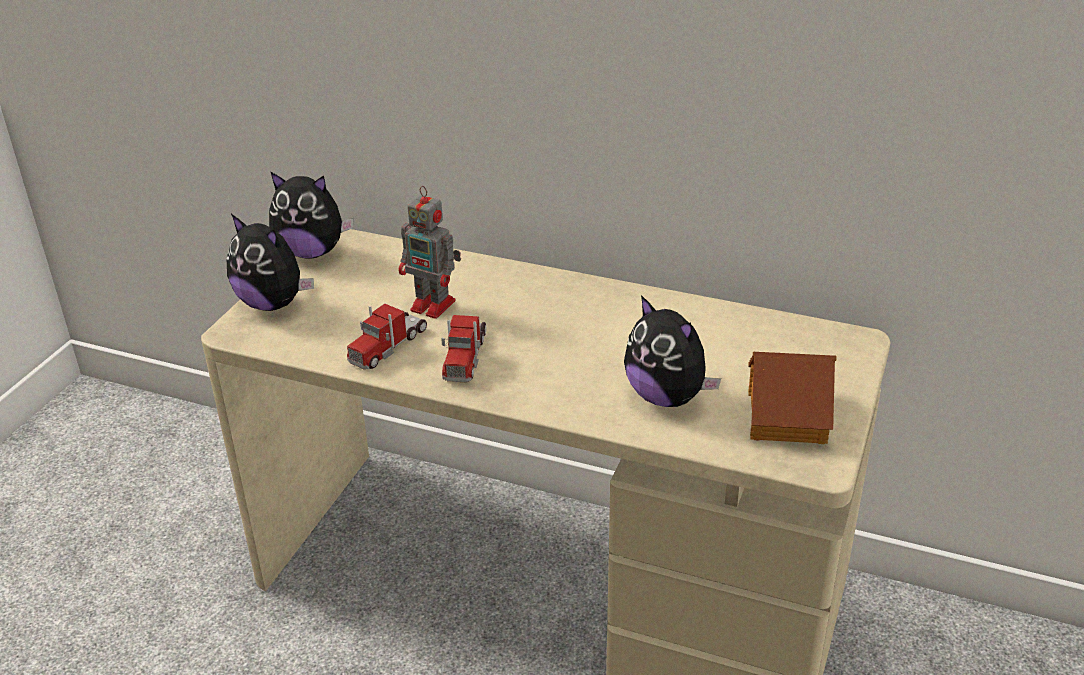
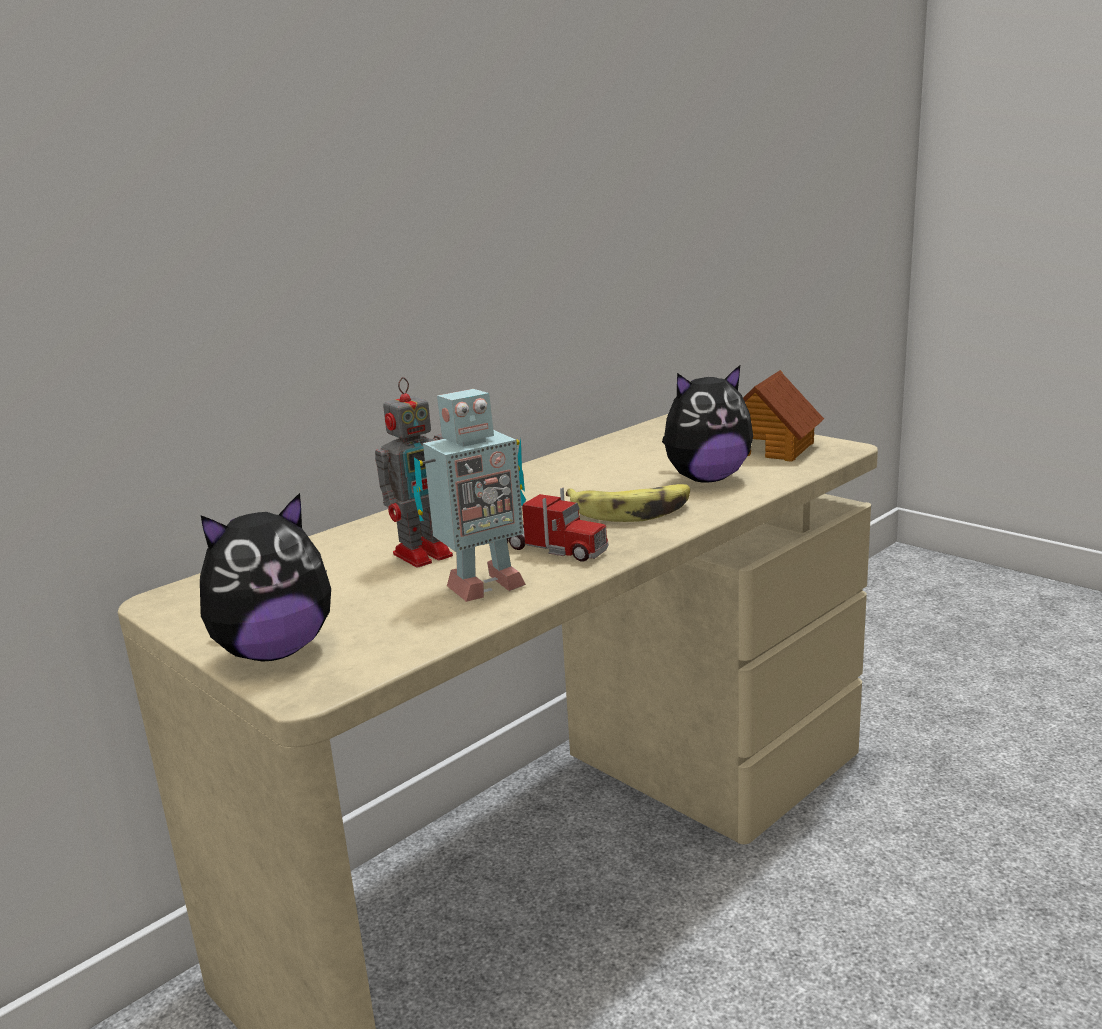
camera: 65 degrees left, 15 degrees down
plush toy [269,172,354,259] -> none
toy truck [347,304,427,370] -> toy robot [413,389,526,602]
none -> banana [566,484,690,522]

